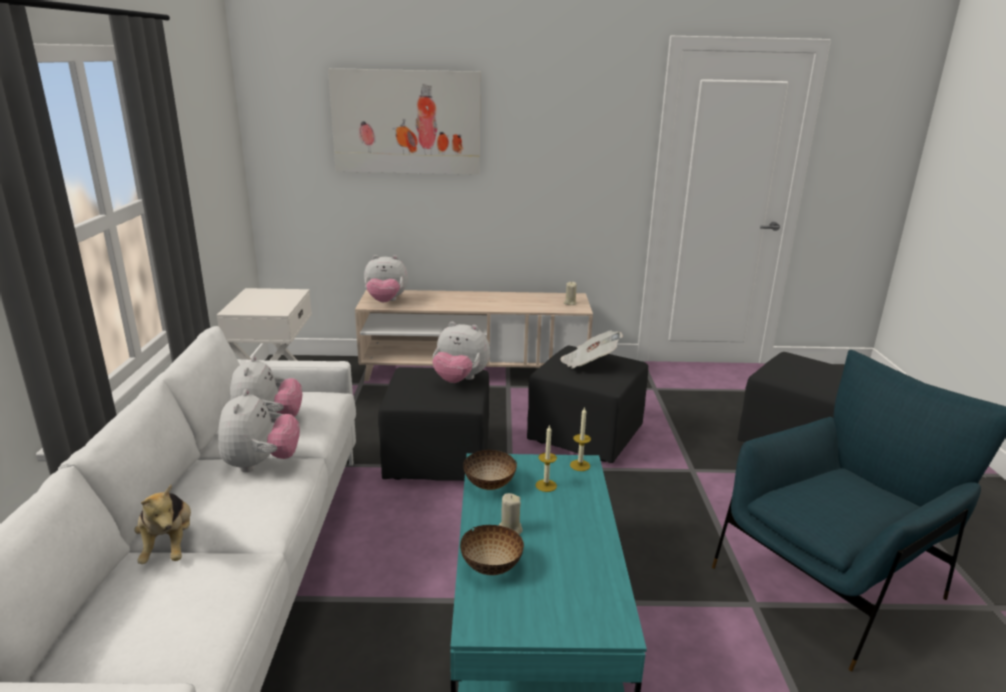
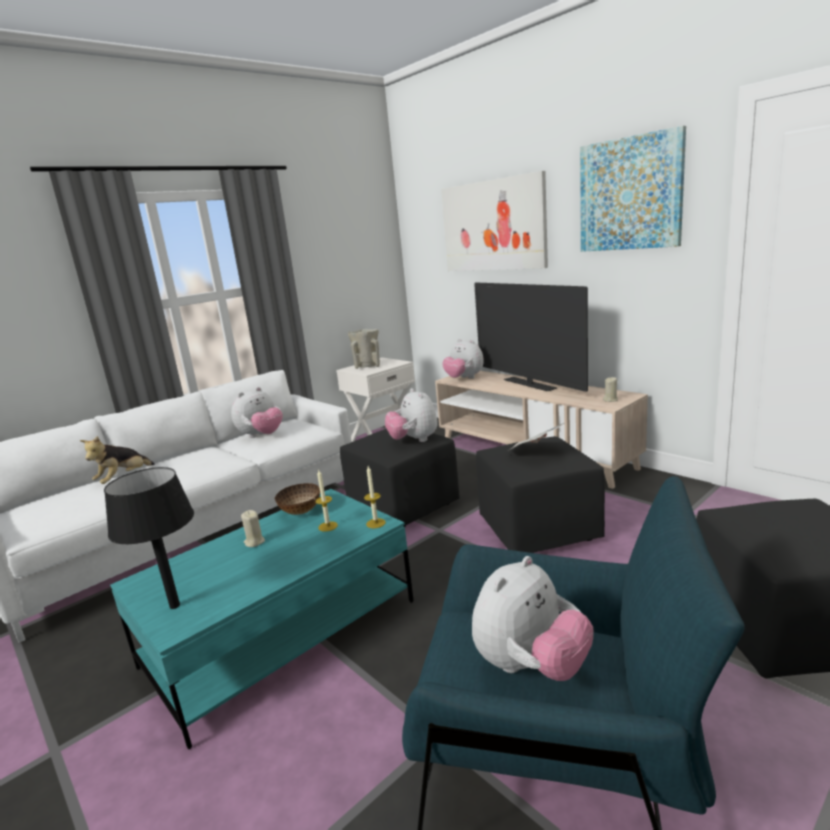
camera: 50 degrees right, 5 degrees down
plush toy [218,389,300,472] -> plush toy moved to [472,556,594,681]
bowl [460,525,524,575] -> none
none -> black table lamp [104,467,194,609]
none -> beige vase [348,329,380,369]
none -> television [474,283,588,392]
none -> picture [580,126,686,252]

